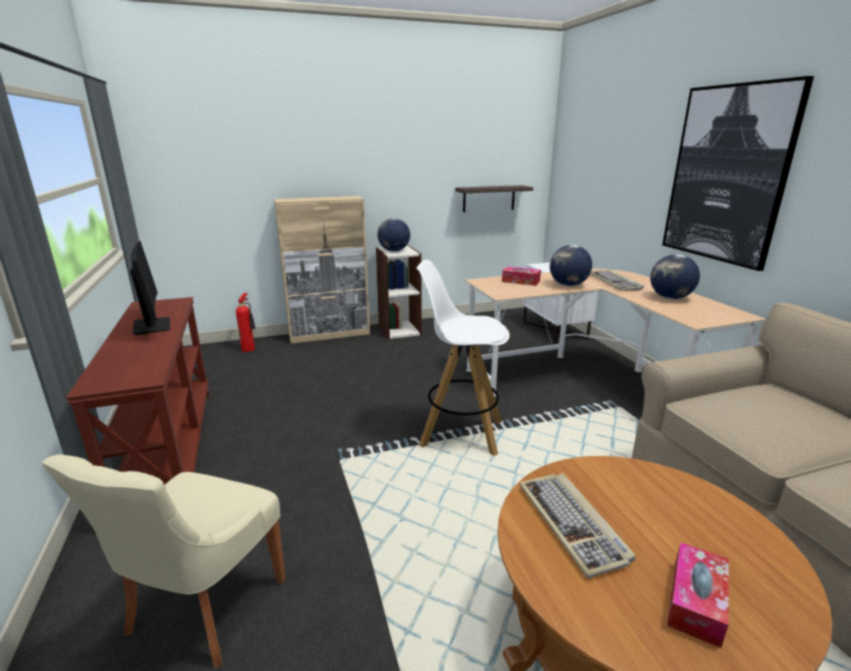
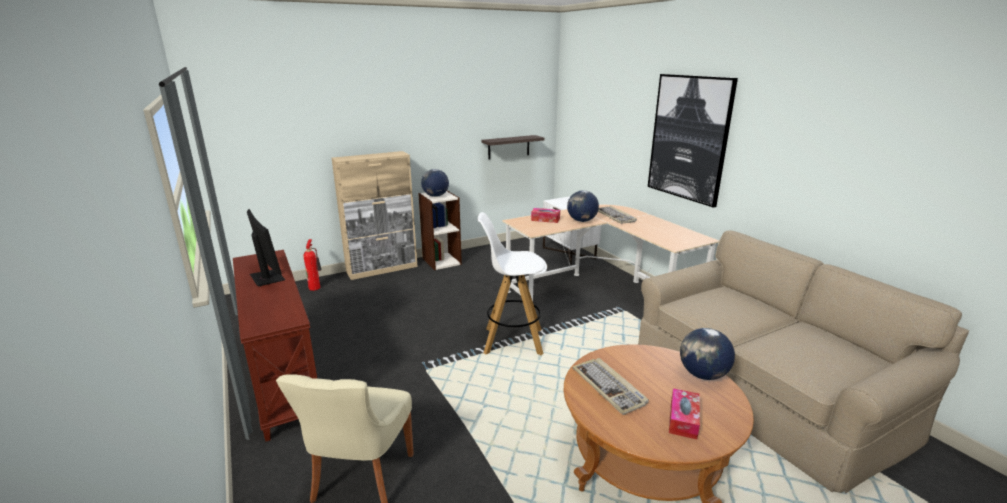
camera: 10 degrees left, 0 degrees up
globe [650,254,700,299] -> globe moved to [680,328,735,380]

